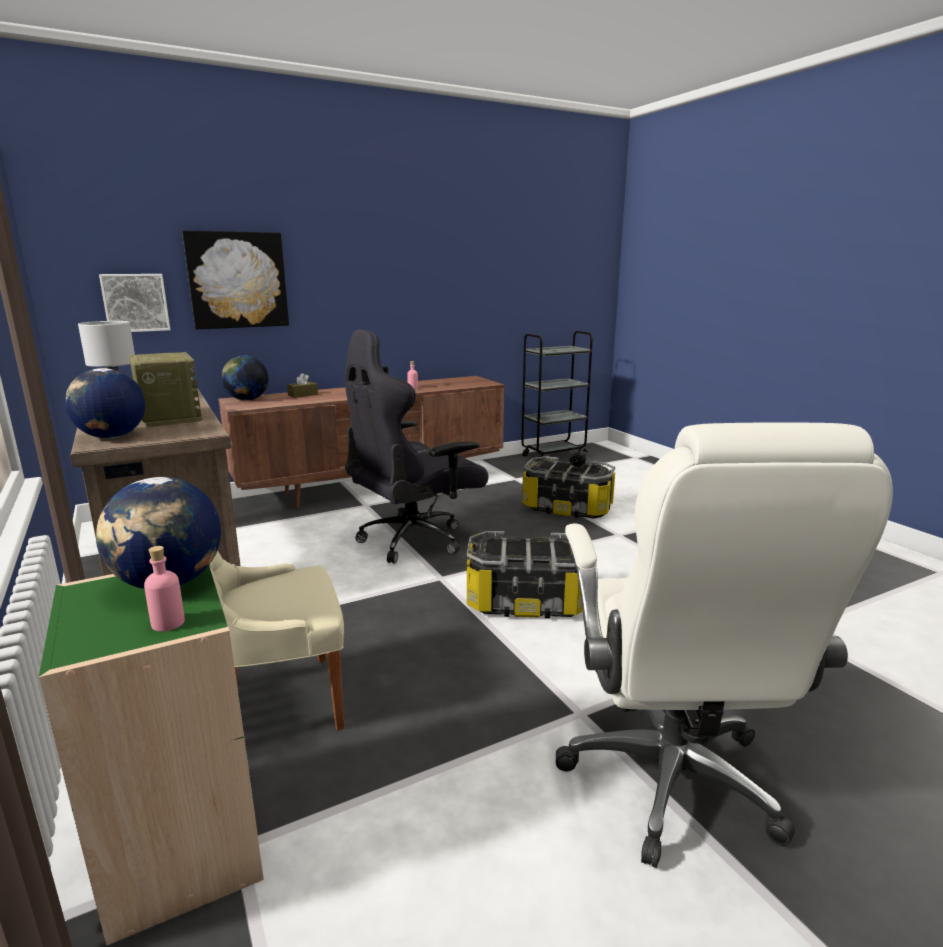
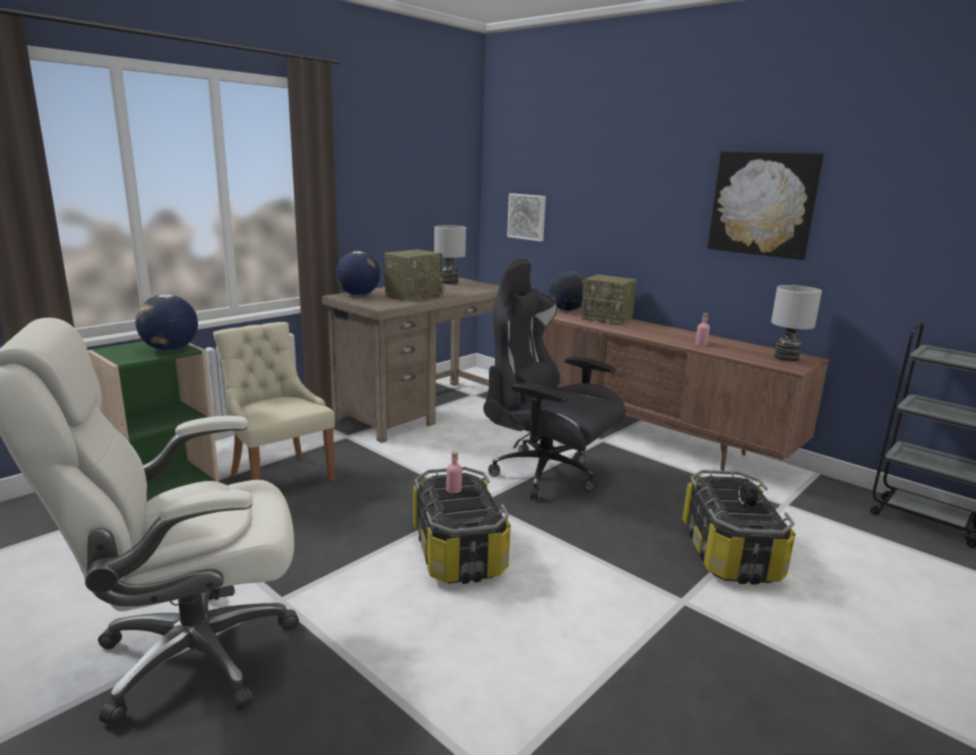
camera: 70 degrees right, 0 degrees up
pink bottle [144,546,185,632] -> pink bottle moved to [446,451,462,493]
picture [182,230,289,329] -> picture moved to [707,151,824,260]
brown tissue box [287,373,318,398] -> radio [581,274,637,325]
none -> grey table lamp [771,285,822,361]

